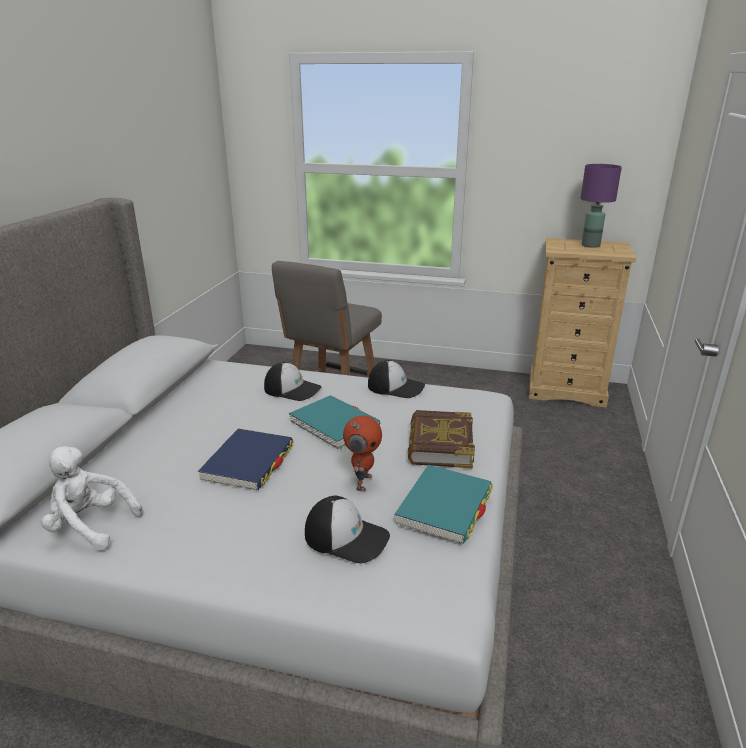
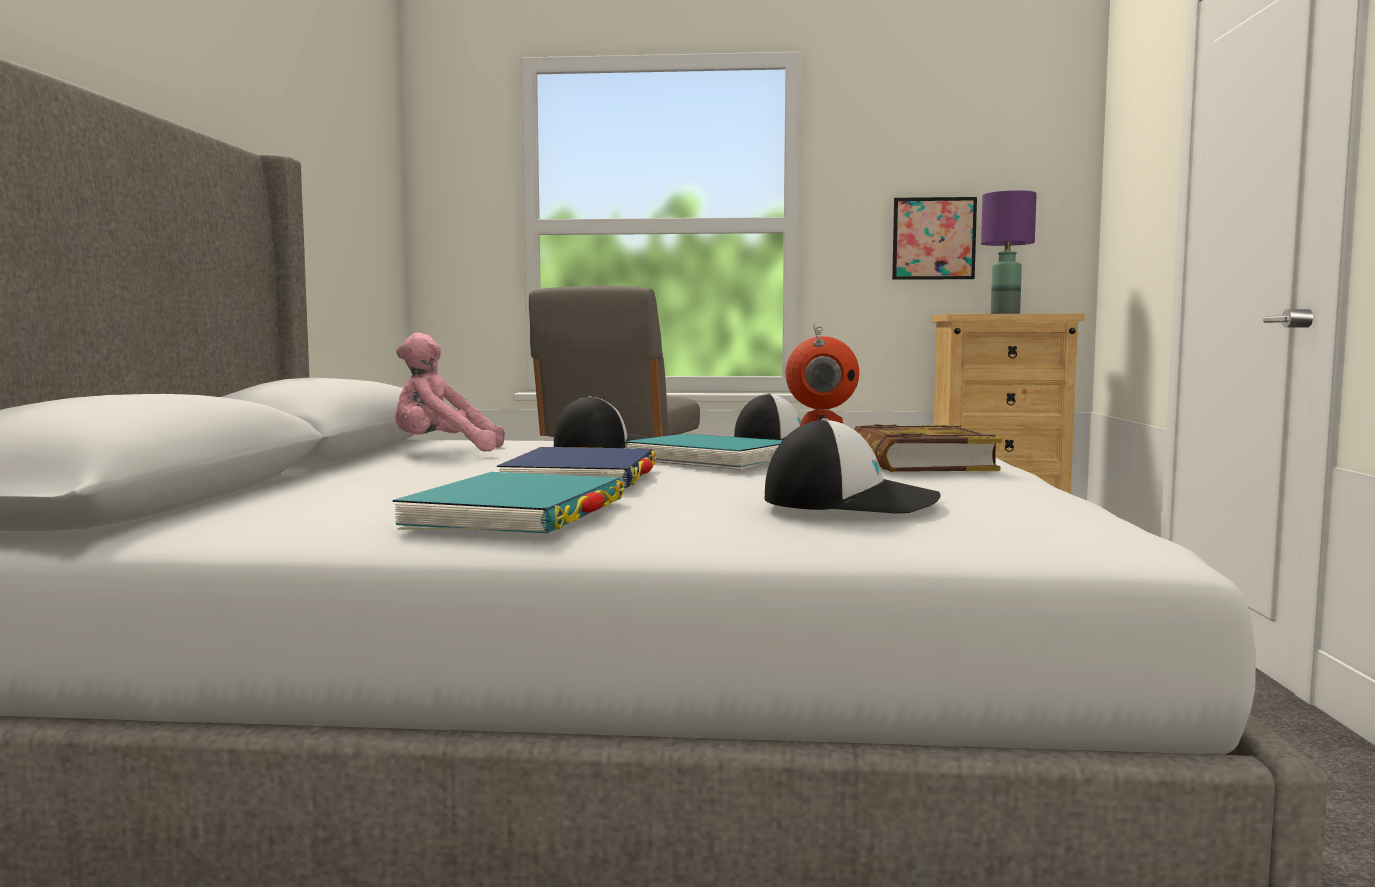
camera: 10 degrees left, 20 degrees down
white plush toy [41,446,143,550] -> none
cap [264,362,321,401] -> cap turned 60 degrees counterclockwise [554,396,650,448]
turquoise book [394,465,493,544] -> turquoise book moved to [392,472,624,533]
none -> pink plush toy [395,333,505,452]
none -> picture [892,197,977,280]

